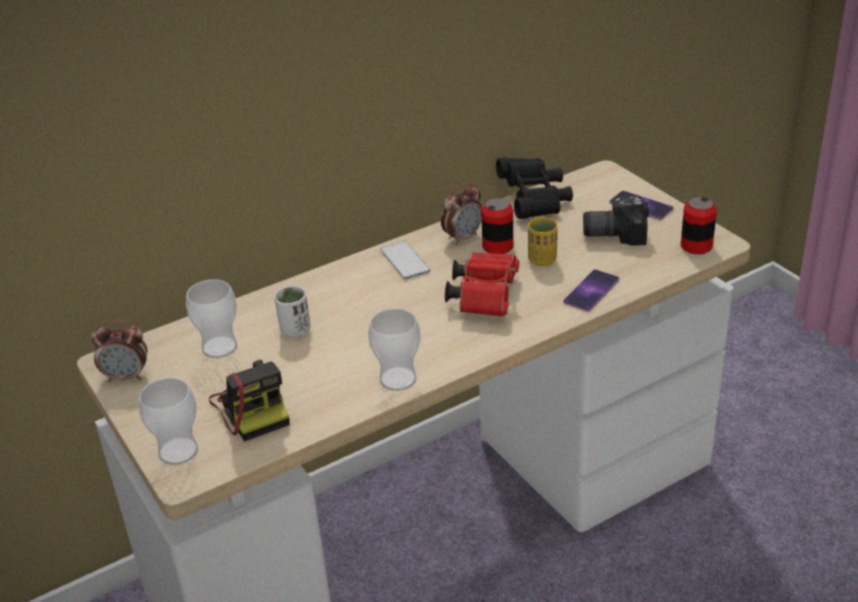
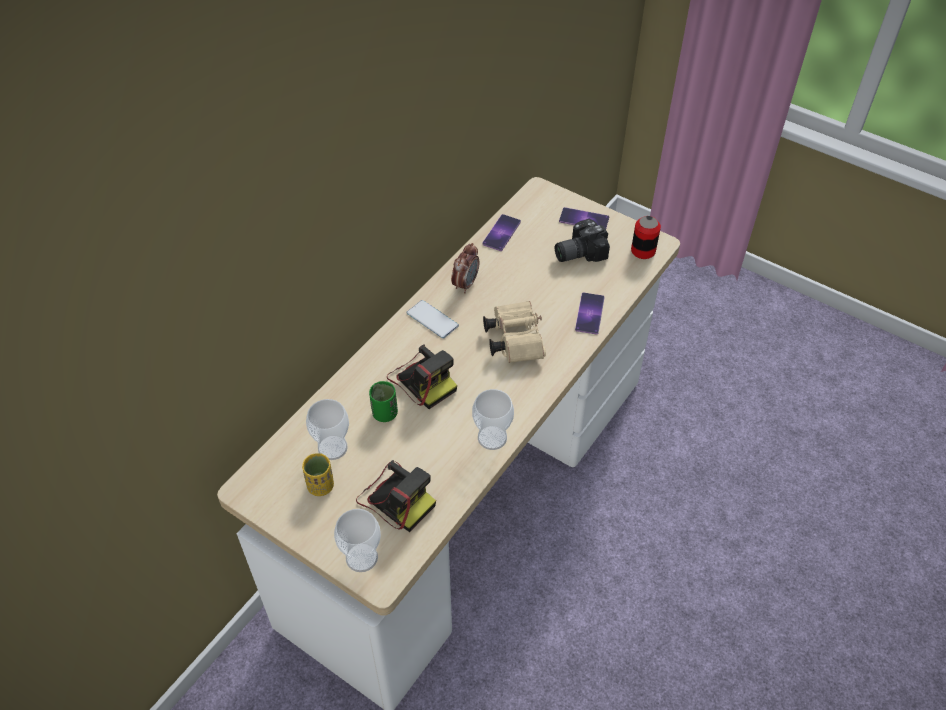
camera: 25 degrees left, 15 degrees up
alarm clock [91,321,147,382] -> none
white cup [274,286,311,338] -> green cup [369,381,398,422]
red binoculars [445,252,519,317] -> beige binoculars [483,301,546,363]
can [481,198,513,254] -> none
black binoculars [496,157,573,219] -> phone [482,214,521,251]
yellow cup [528,217,558,266] -> yellow cup moved to [302,453,334,496]
none -> camera [387,344,457,409]

